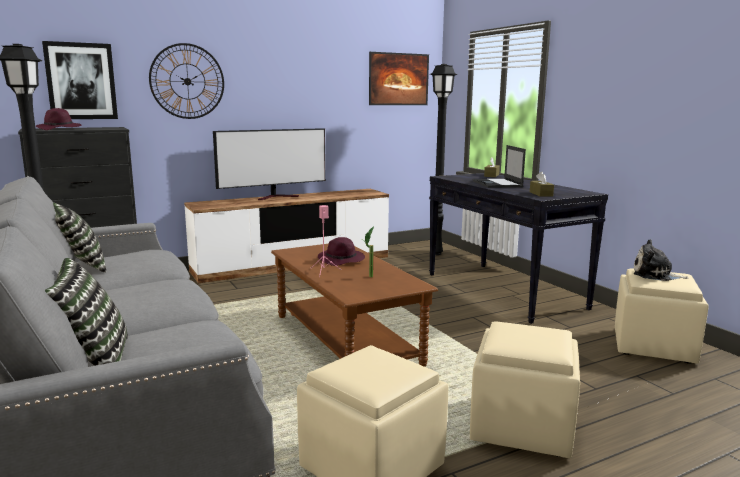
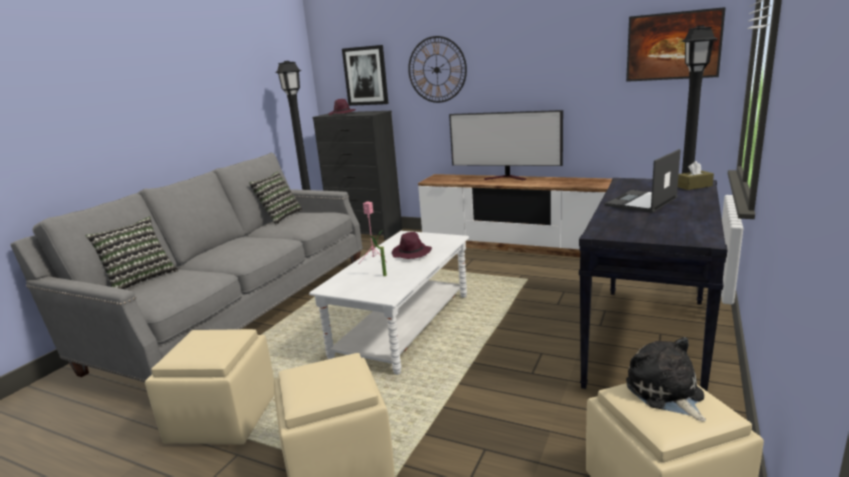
camera: 55 degrees right, 5 degrees up
brown coffee table [271,244,438,367] -> white coffee table [309,231,469,375]
brown tissue box [530,172,554,197] -> none

